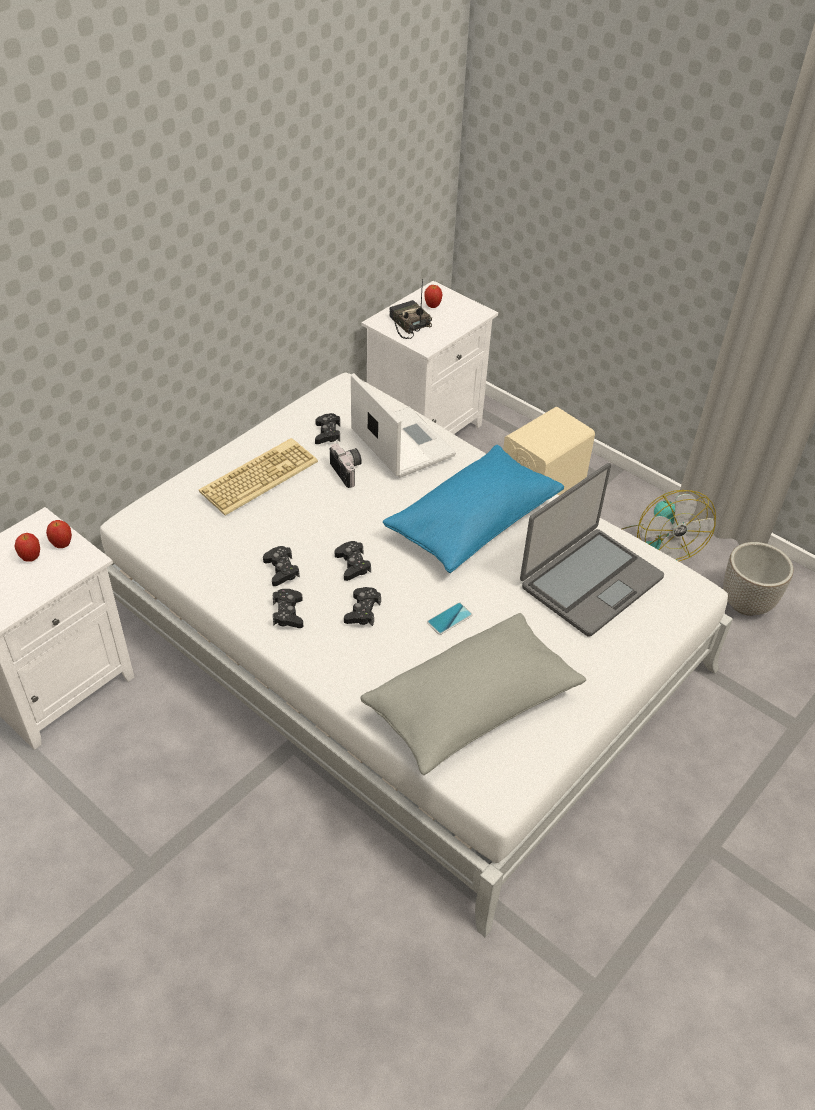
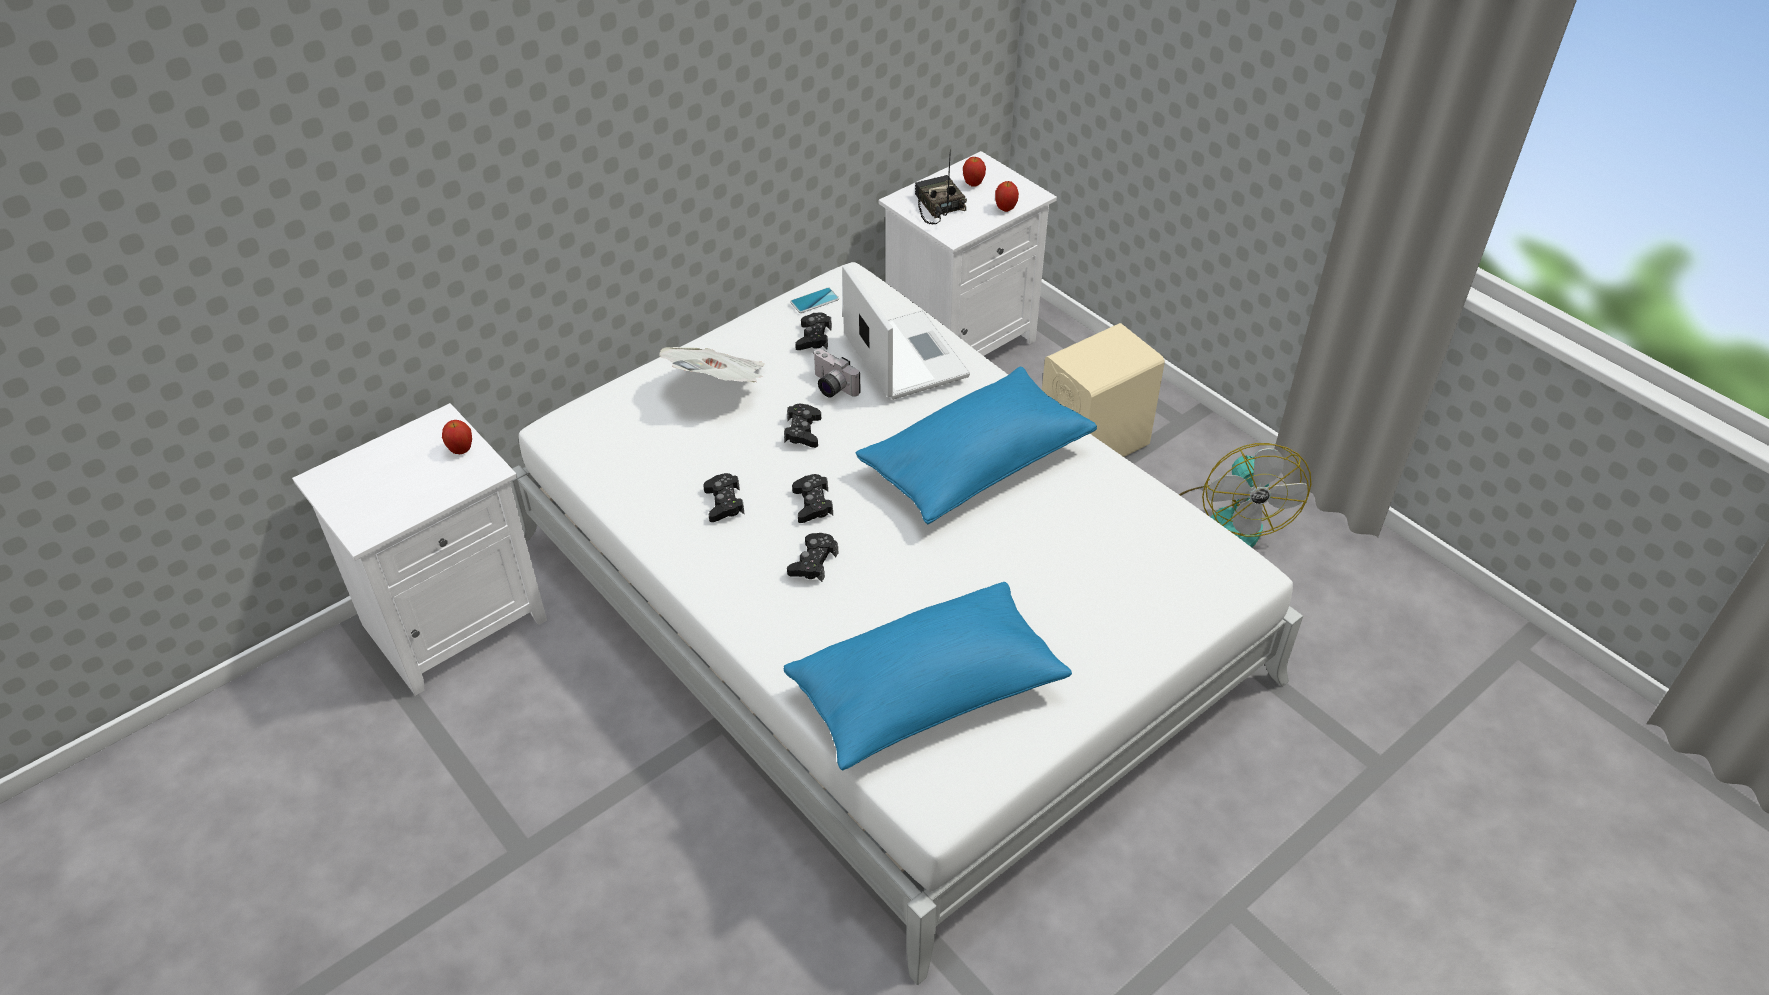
camera: 10 degrees right, 0 degrees up
apple [14,533,40,562] -> apple moved to [995,181,1019,212]
keyboard [199,438,318,515] -> newspaper [659,347,765,383]
black game controller [273,589,303,628] -> black game controller moved to [784,404,821,448]
camera [330,444,362,488] -> camera turned 150 degrees clockwise [813,349,860,398]
grey pillow [360,613,586,775] -> blue pillow [784,582,1072,770]
phone [427,603,473,635] -> phone moved to [790,287,839,313]
laptop [520,463,664,637] -> none
planter [723,542,794,616] -> none

